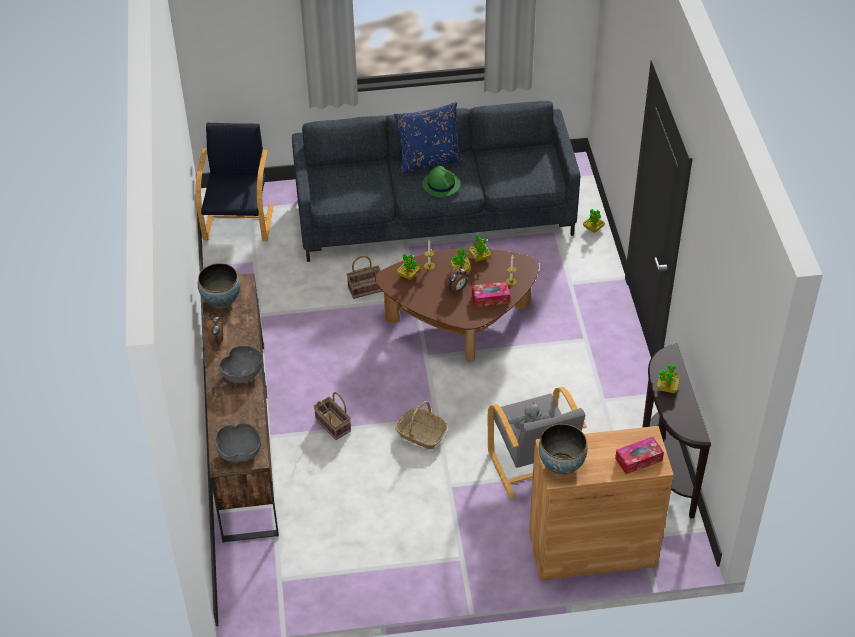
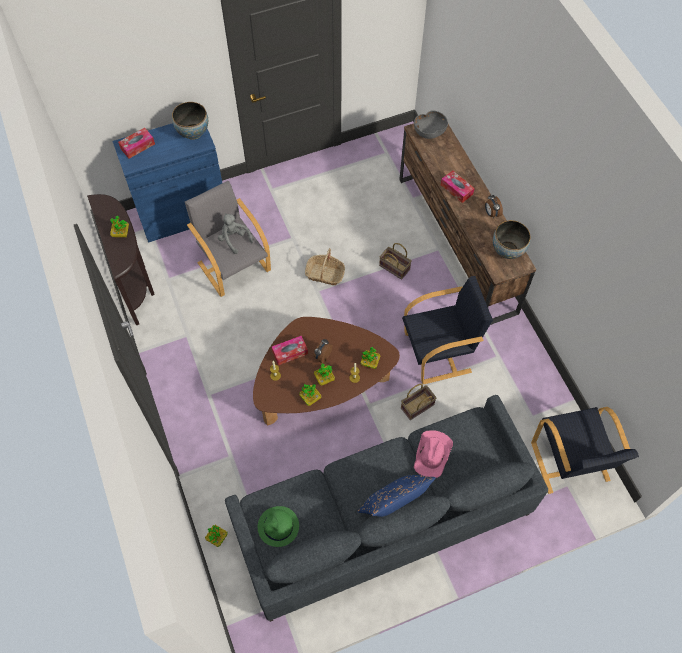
camera: 165 degrees right, 15 degrees up
grey bowl [219,345,263,383] -> tissue box [441,170,475,203]
green hat [422,166,460,197] -> green hat moved to [258,506,299,547]
brown cabinet [529,426,674,581] -> blue cabinet [112,123,222,243]
none -> black armchair [402,276,493,384]
none -> pink hat [414,430,453,478]

